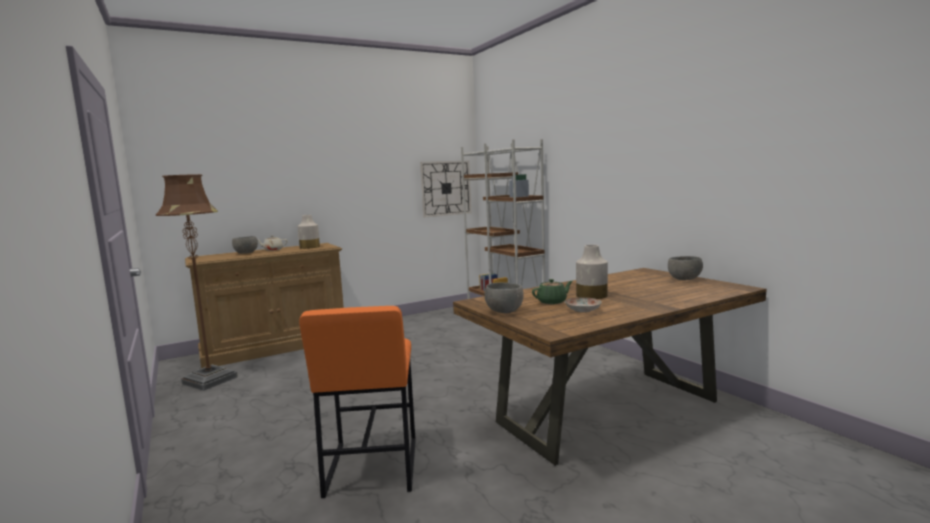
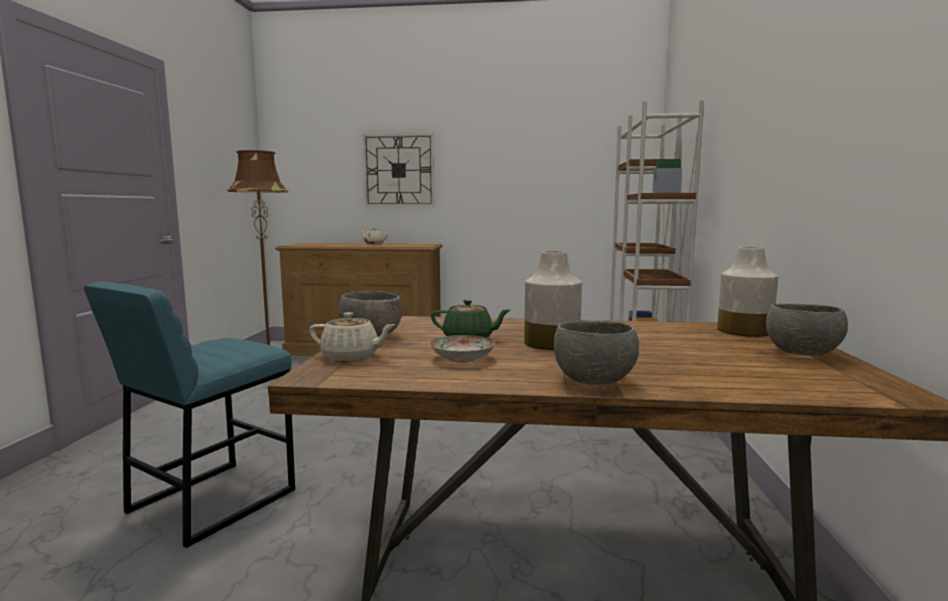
camera: 35 degrees right, 0 degrees up
grey bowl [232,236,258,254] -> grey bowl moved to [554,321,639,385]
beige vase [298,215,320,249] -> beige vase moved to [717,247,778,337]
orange stool [299,306,416,498] -> blue stool [84,281,295,548]
wall clock [420,161,471,217] -> wall clock moved to [363,133,434,206]
none -> beige teapot [309,312,396,362]

